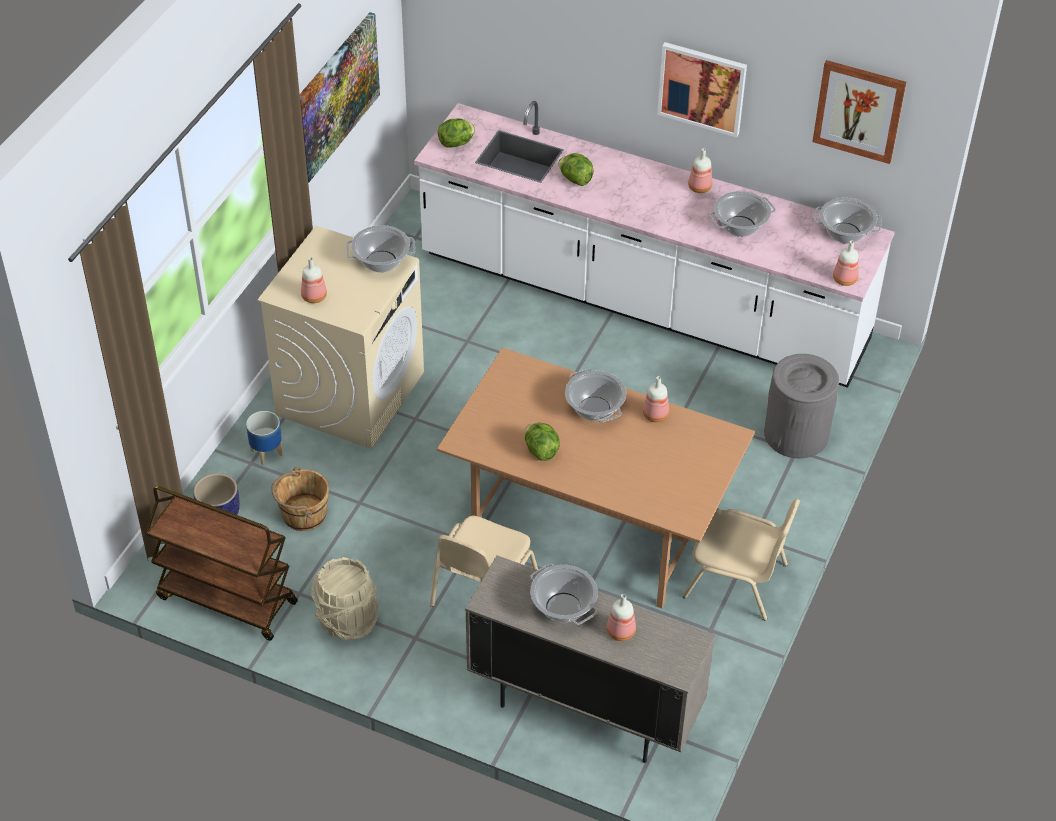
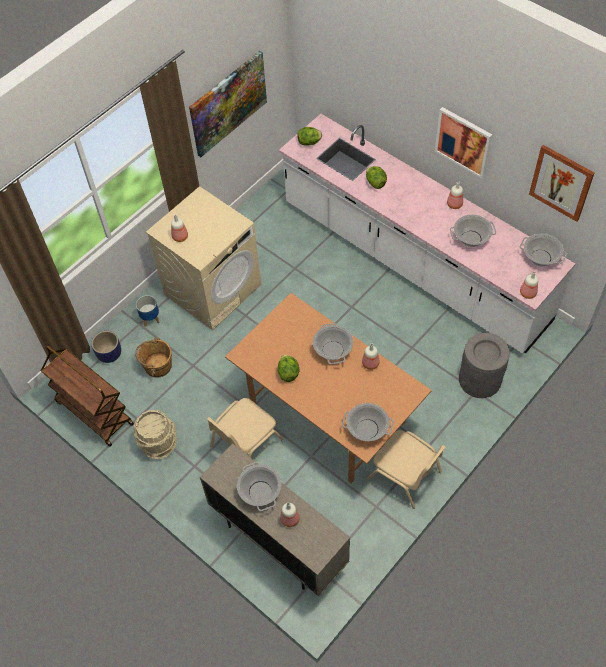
camera: 20 degrees right, 10 degrees up
cooking pot [346,225,415,272] -> cooking pot moved to [342,403,393,441]

